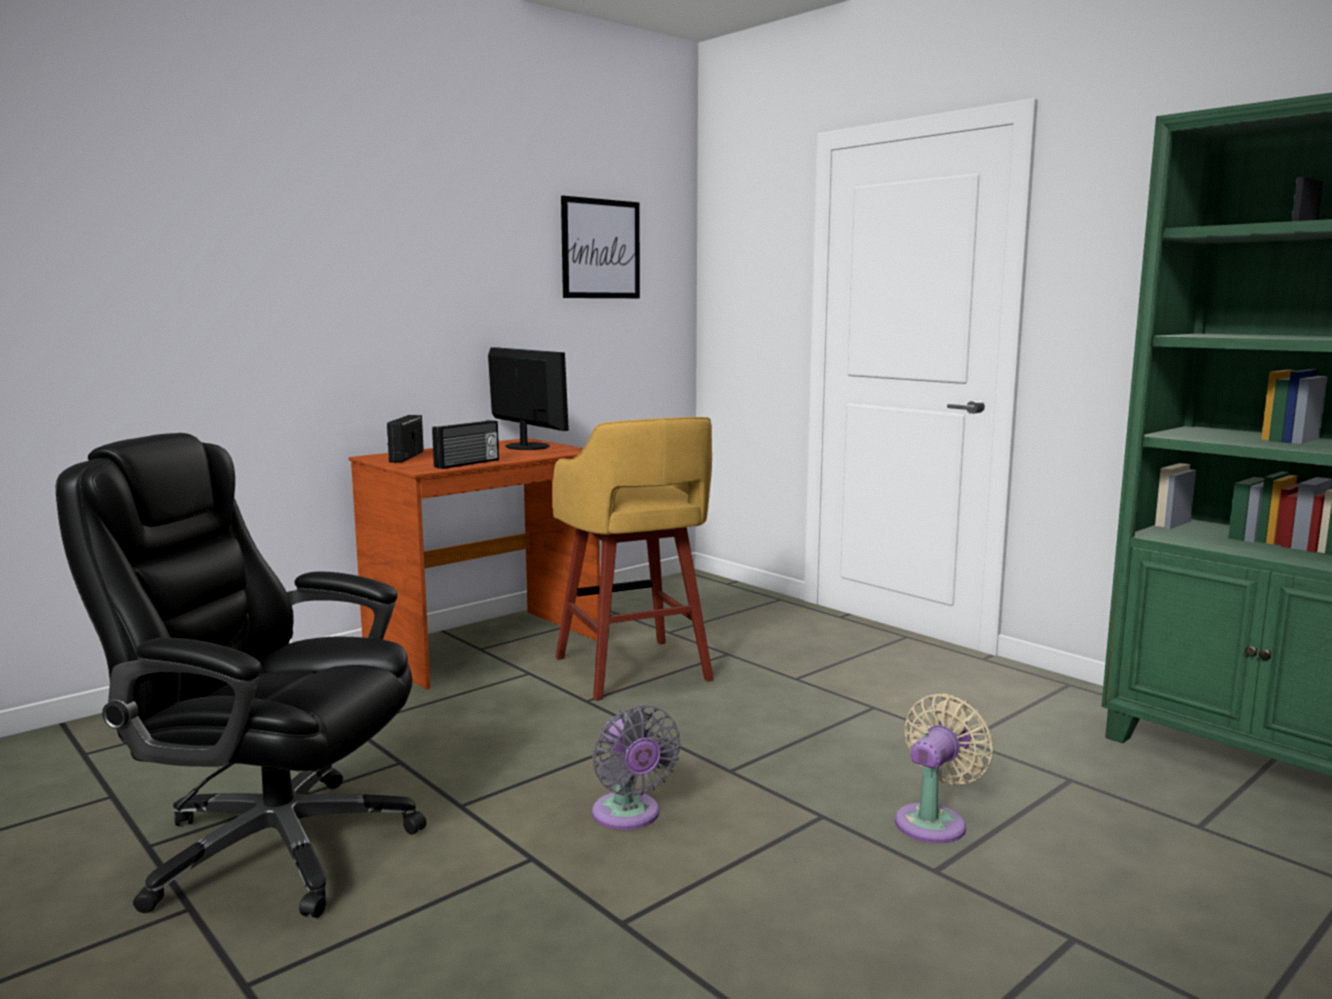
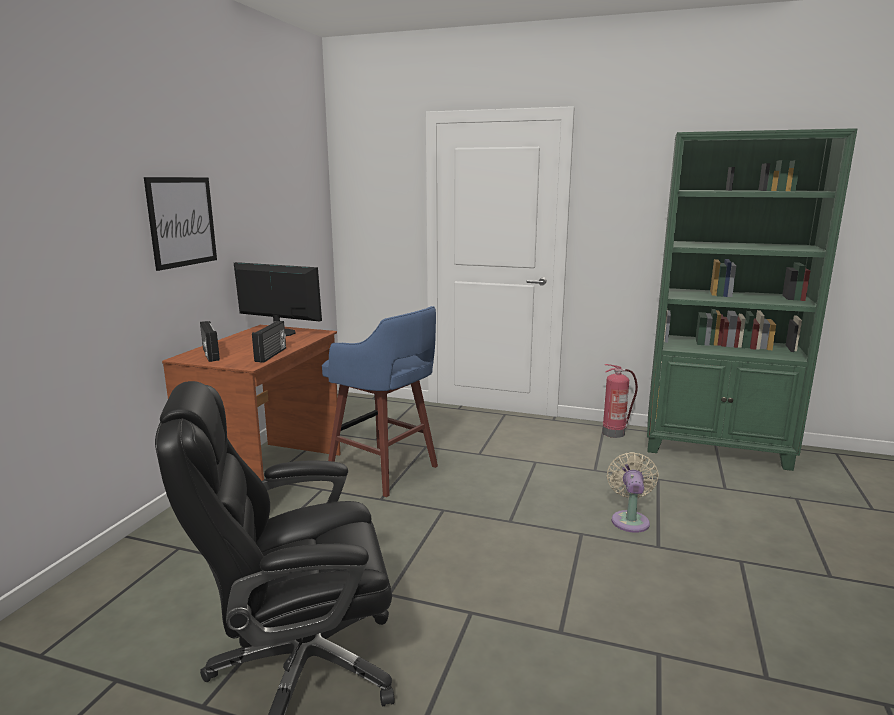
camera: 30 degrees left, 5 degrees up
yellow stool [553,417,714,701] -> blue stool [322,306,438,497]
picture [561,196,640,298] -> picture moved to [144,177,217,271]
grey fan [592,704,681,830] -> none
none -> fire extinguisher [602,364,638,438]

